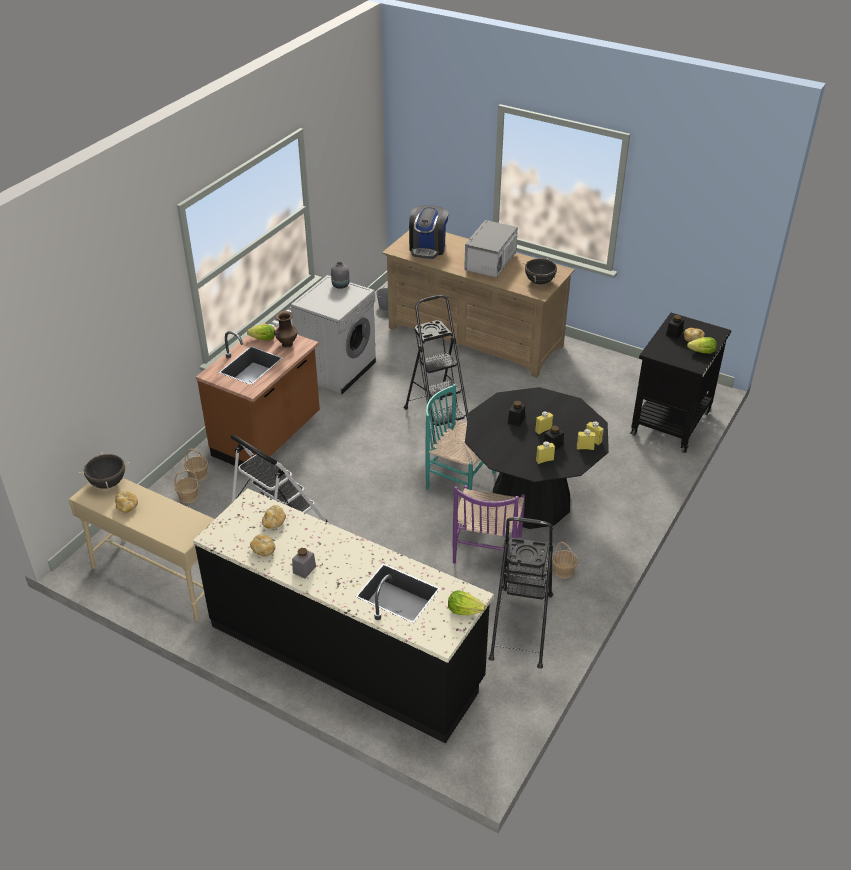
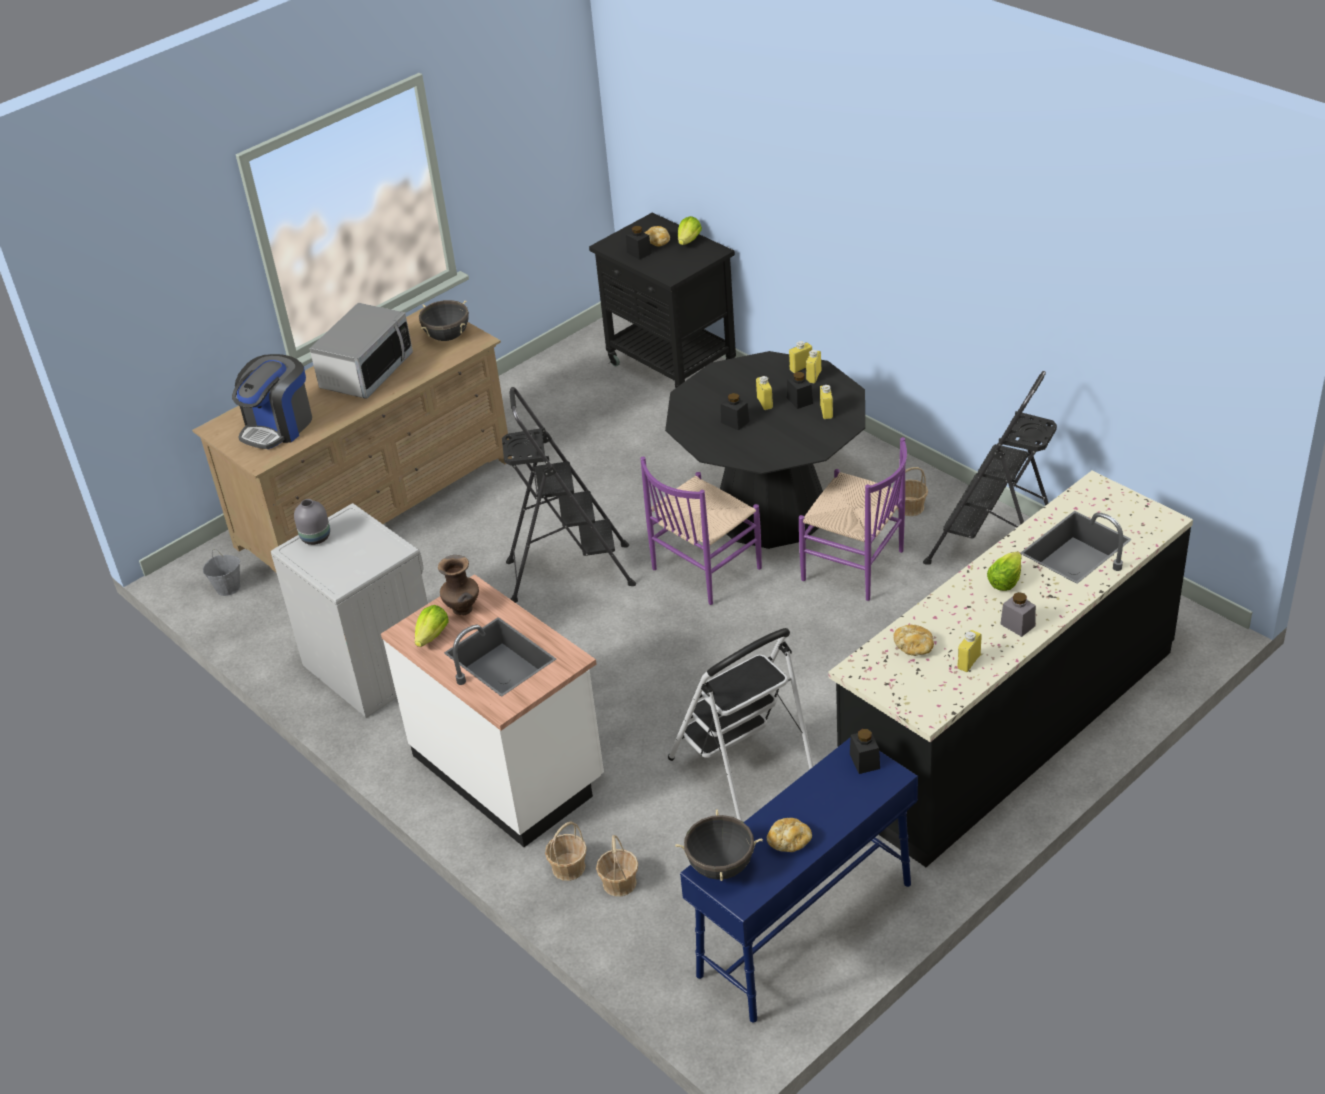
camera: 70 degrees left, 0 degrees up
beige console table [68,478,215,621] -> blue console table [680,738,918,1023]
brown counter [196,323,320,467] -> white counter [381,574,604,847]
bread [250,534,275,557] -> yellow bottle [957,630,982,672]
coffee machine [409,205,449,259] -> coffee machine turned 90 degrees clockwise [232,354,312,449]
turquoise chair [425,384,495,490] -> purple chair [641,457,762,605]
lettuce [448,590,486,615] -> lettuce moved to [987,552,1022,591]
microwave [464,220,518,277] -> microwave turned 105 degrees counterclockwise [310,303,413,399]
none -> black jar [850,729,880,774]

